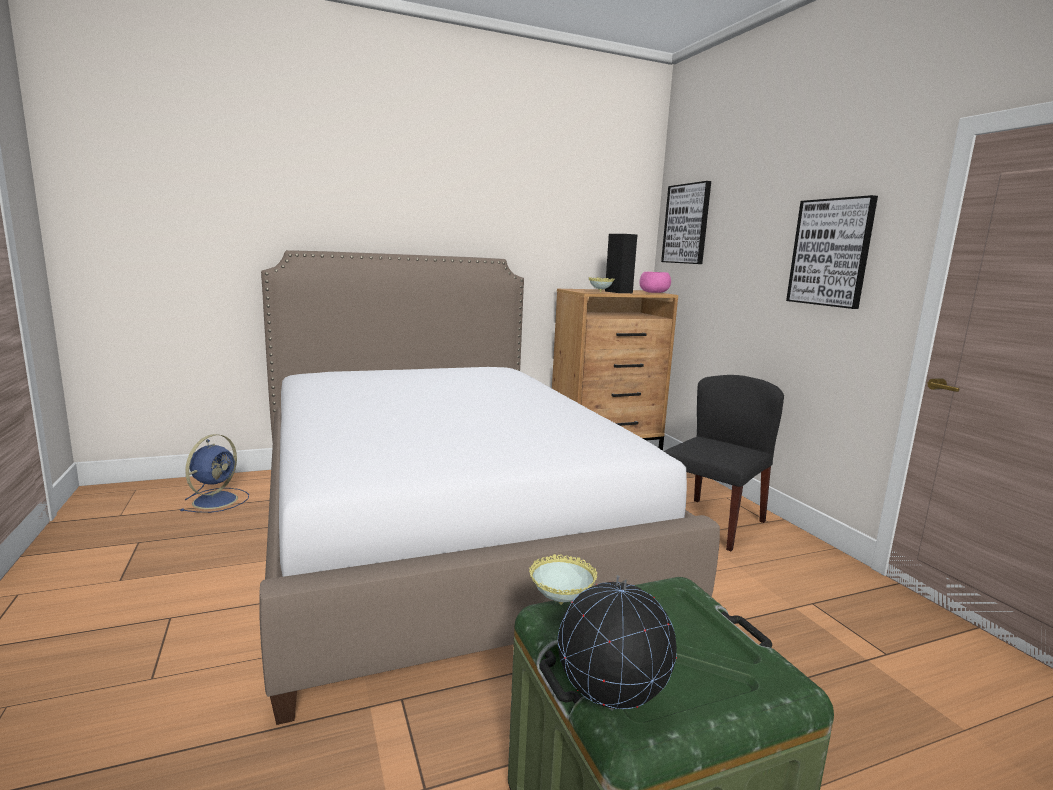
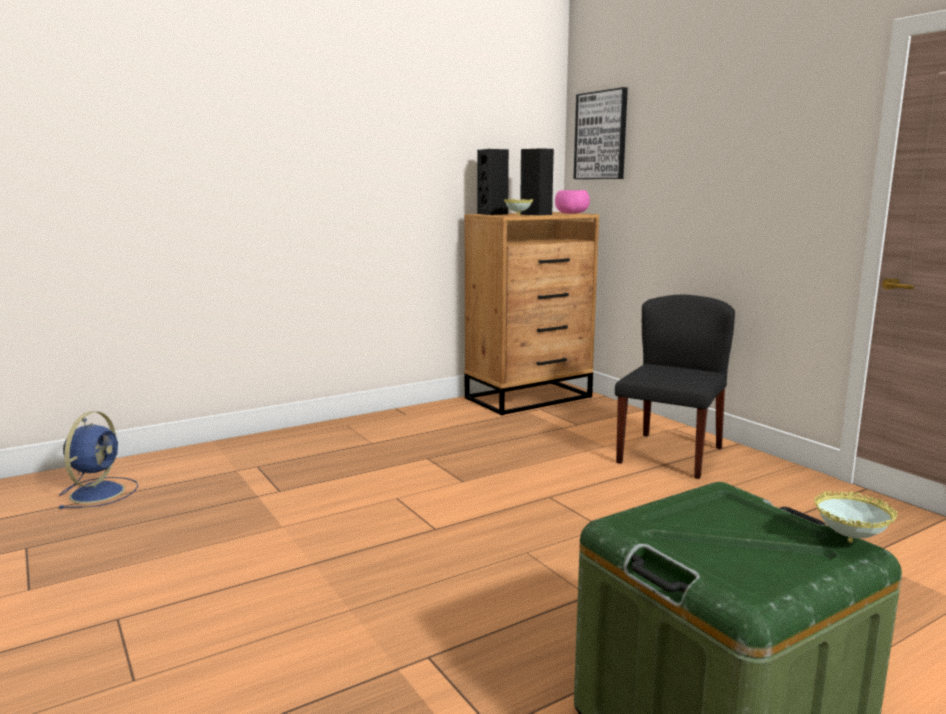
camera: 10 degrees left, 0 degrees up
bed [259,250,720,725] -> none
bowl [529,554,598,605] -> bowl moved to [814,491,897,543]
globe [558,575,677,710] -> none
picture [786,195,878,309] -> none
none -> black speaker [477,149,509,215]

